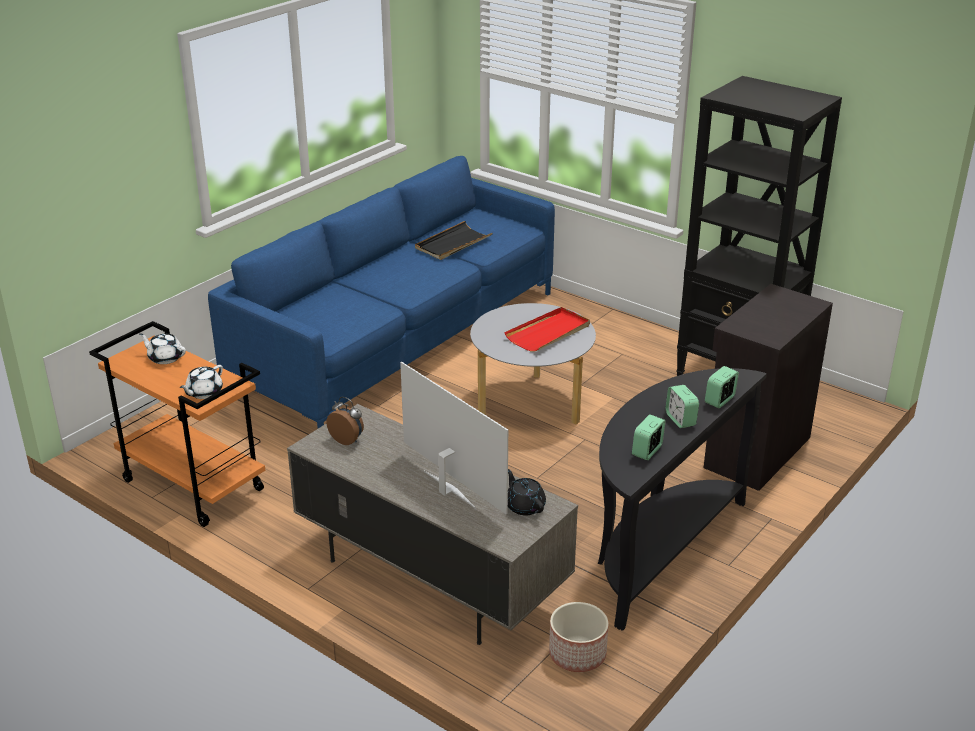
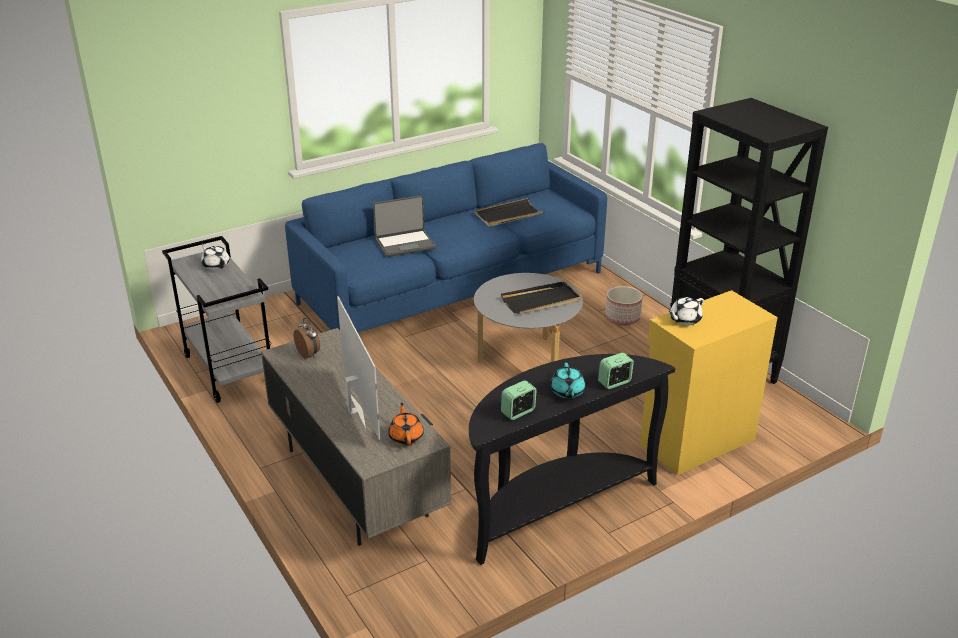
camera: 20 degrees right, 0 degrees up
orange cart [89,321,265,527] -> grey cart [162,236,271,403]
white teapot [180,365,223,399] -> white teapot moved to [668,297,704,325]
red tray [505,307,590,352] -> black tray [501,281,580,314]
black teapot [508,469,546,516] -> orange teapot [388,403,424,445]
planter [549,602,609,672] -> planter moved to [605,286,643,325]
alarm clock [665,385,699,428] -> turquoise teapot [550,363,585,399]
black cabinet [704,284,833,491] -> yellow cabinet [640,290,778,475]
none -> laptop [373,195,436,257]

